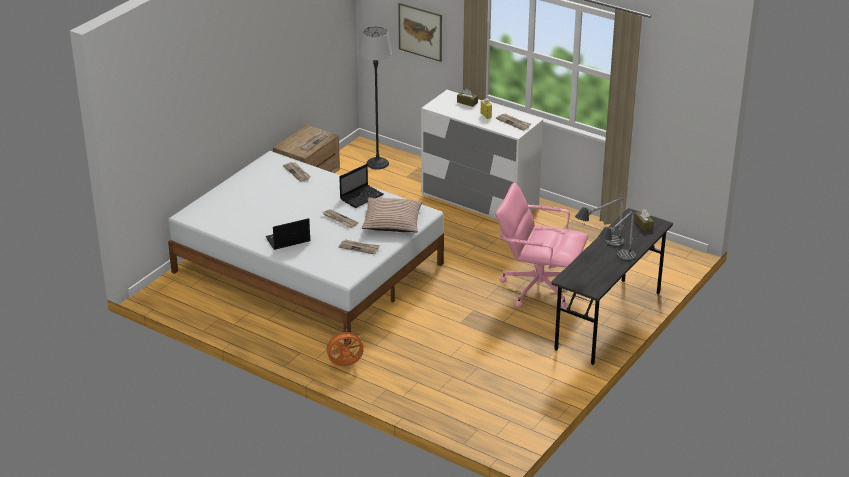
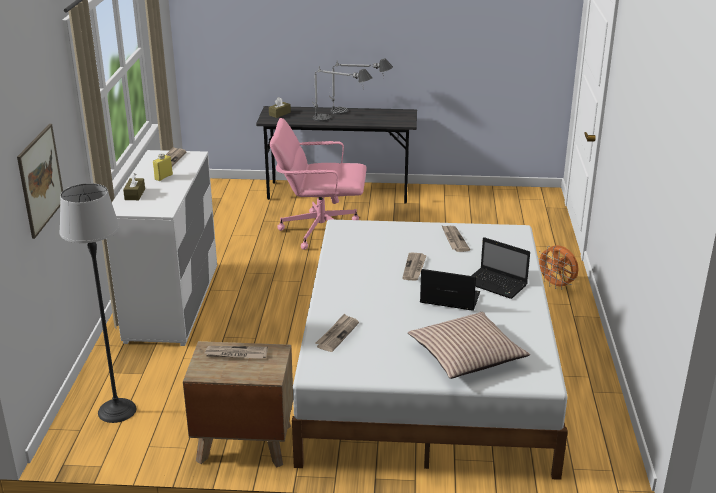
camera: 120 degrees left, 5 degrees down
laptop [339,164,383,208] -> laptop moved to [420,269,480,311]
pillow [361,198,422,233] -> pillow moved to [408,312,530,379]
pink office chair [496,182,588,308] -> pink office chair turned 105 degrees clockwise [270,118,367,250]

